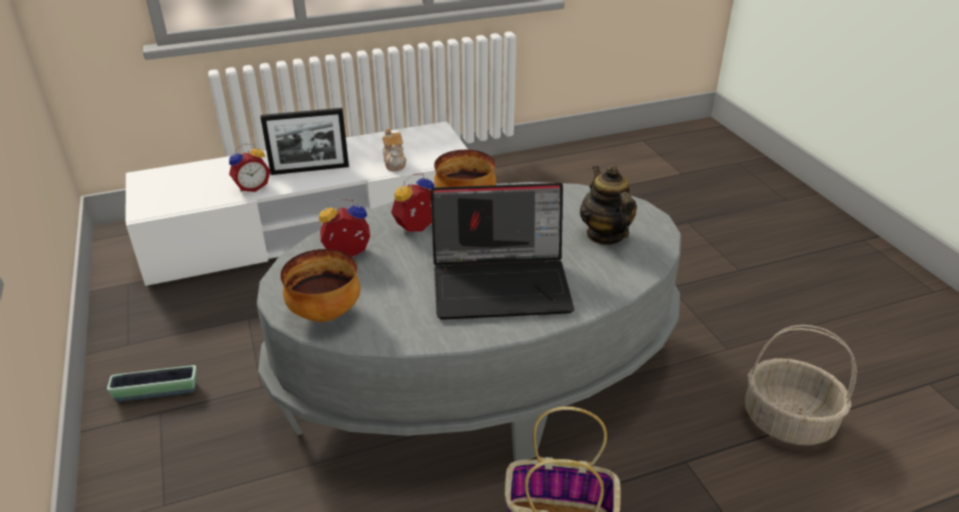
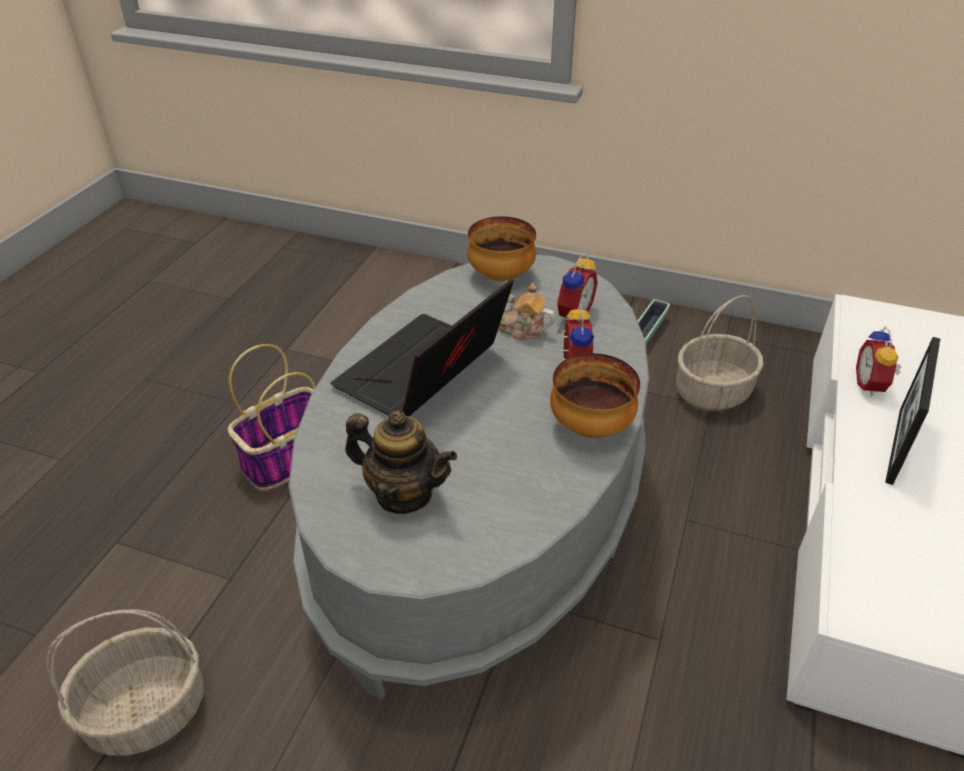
camera: 130 degrees right, 5 degrees up
teapot [382,129,406,171] -> teapot moved to [498,283,555,340]
none -> basket [676,295,763,411]

